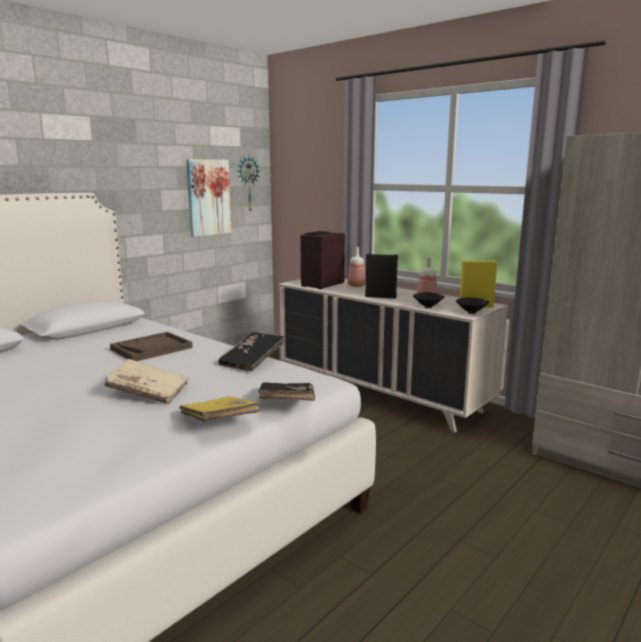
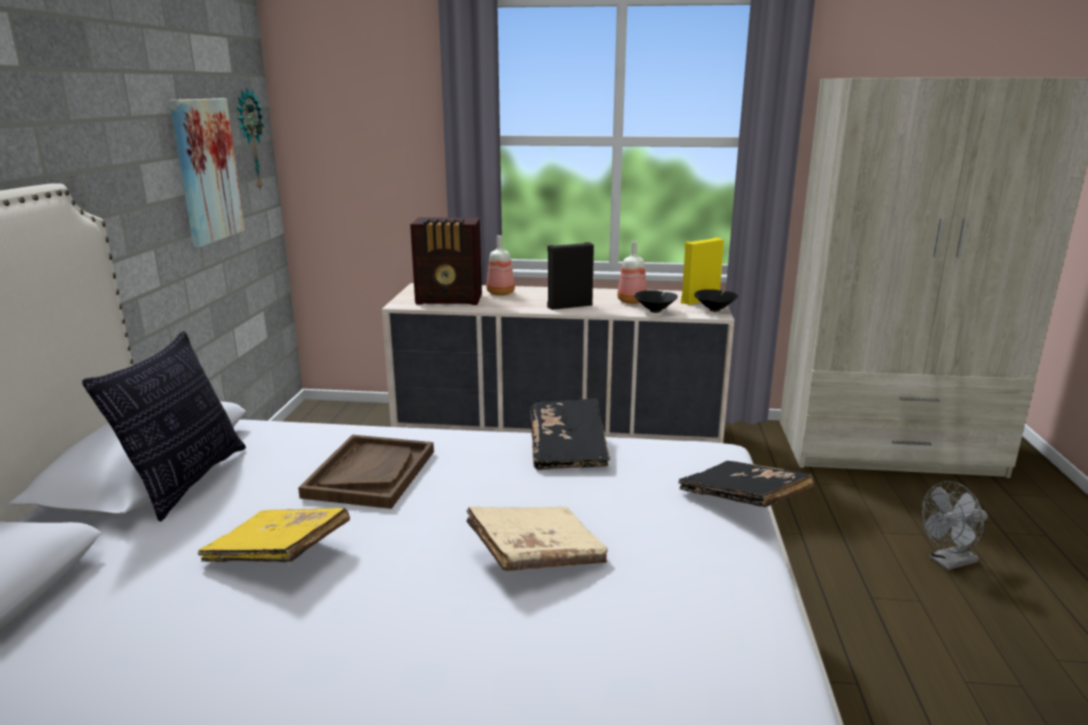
camera: 35 degrees left, 5 degrees up
yellow book [179,396,261,422] -> yellow book moved to [198,508,350,562]
radio [300,231,345,289] -> radio turned 90 degrees counterclockwise [410,217,482,305]
none -> pillow [82,331,246,521]
none -> grey fan [922,481,988,570]

